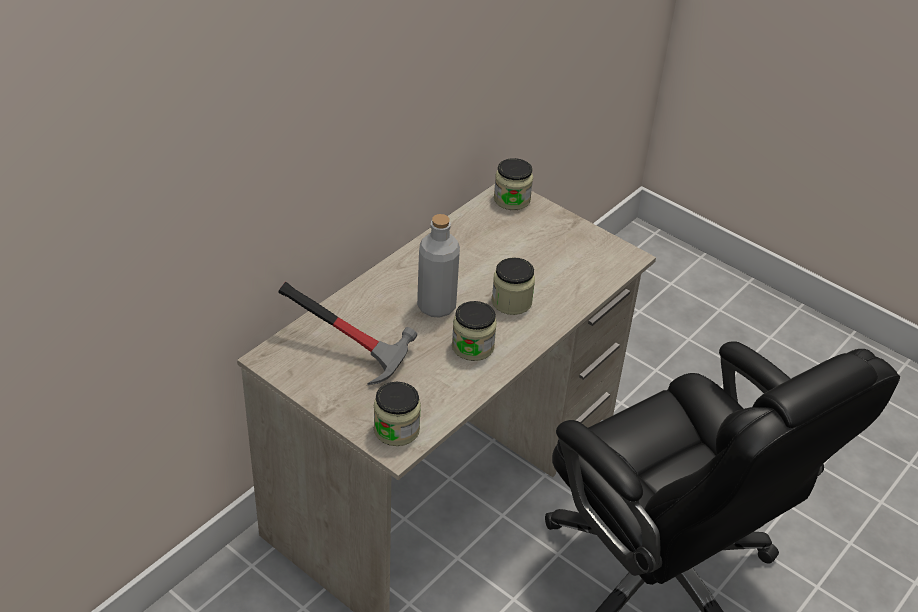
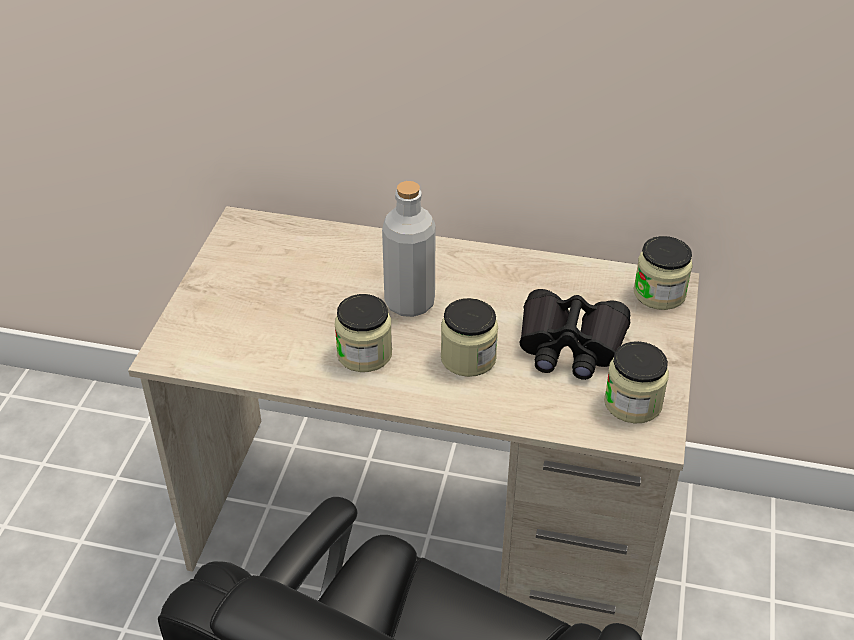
camera: 65 degrees right, 0 degrees up
hammer [278,282,417,385] -> none
jar [374,382,421,446] -> jar moved to [604,341,669,423]
none -> black binoculars [519,289,630,380]

